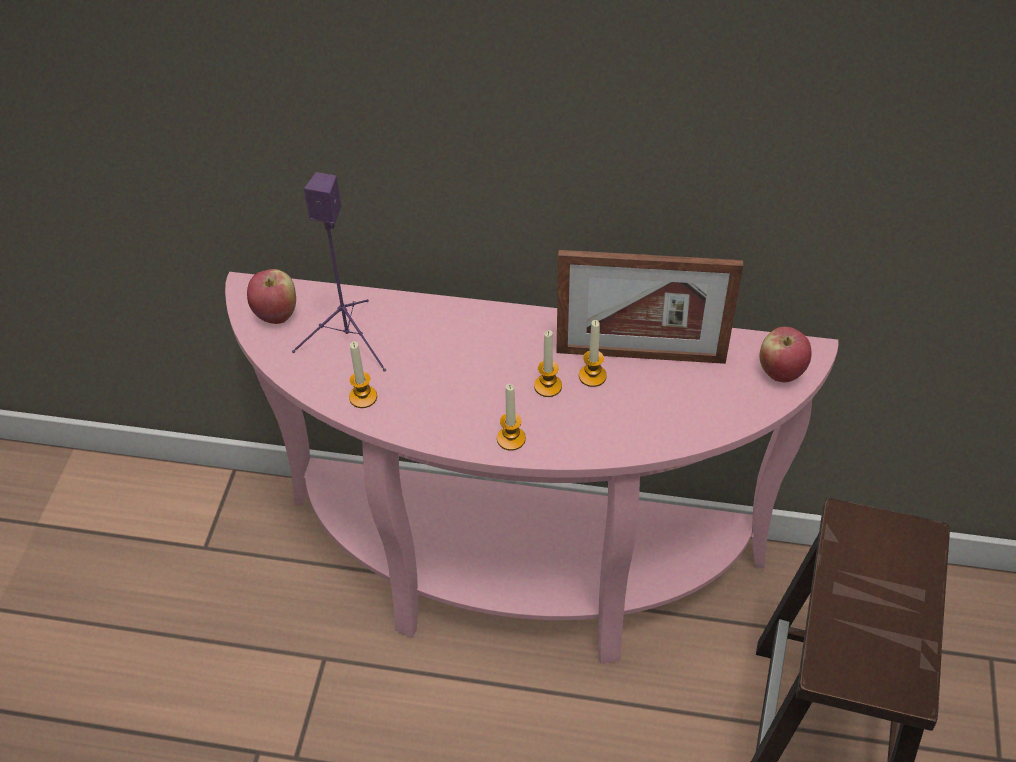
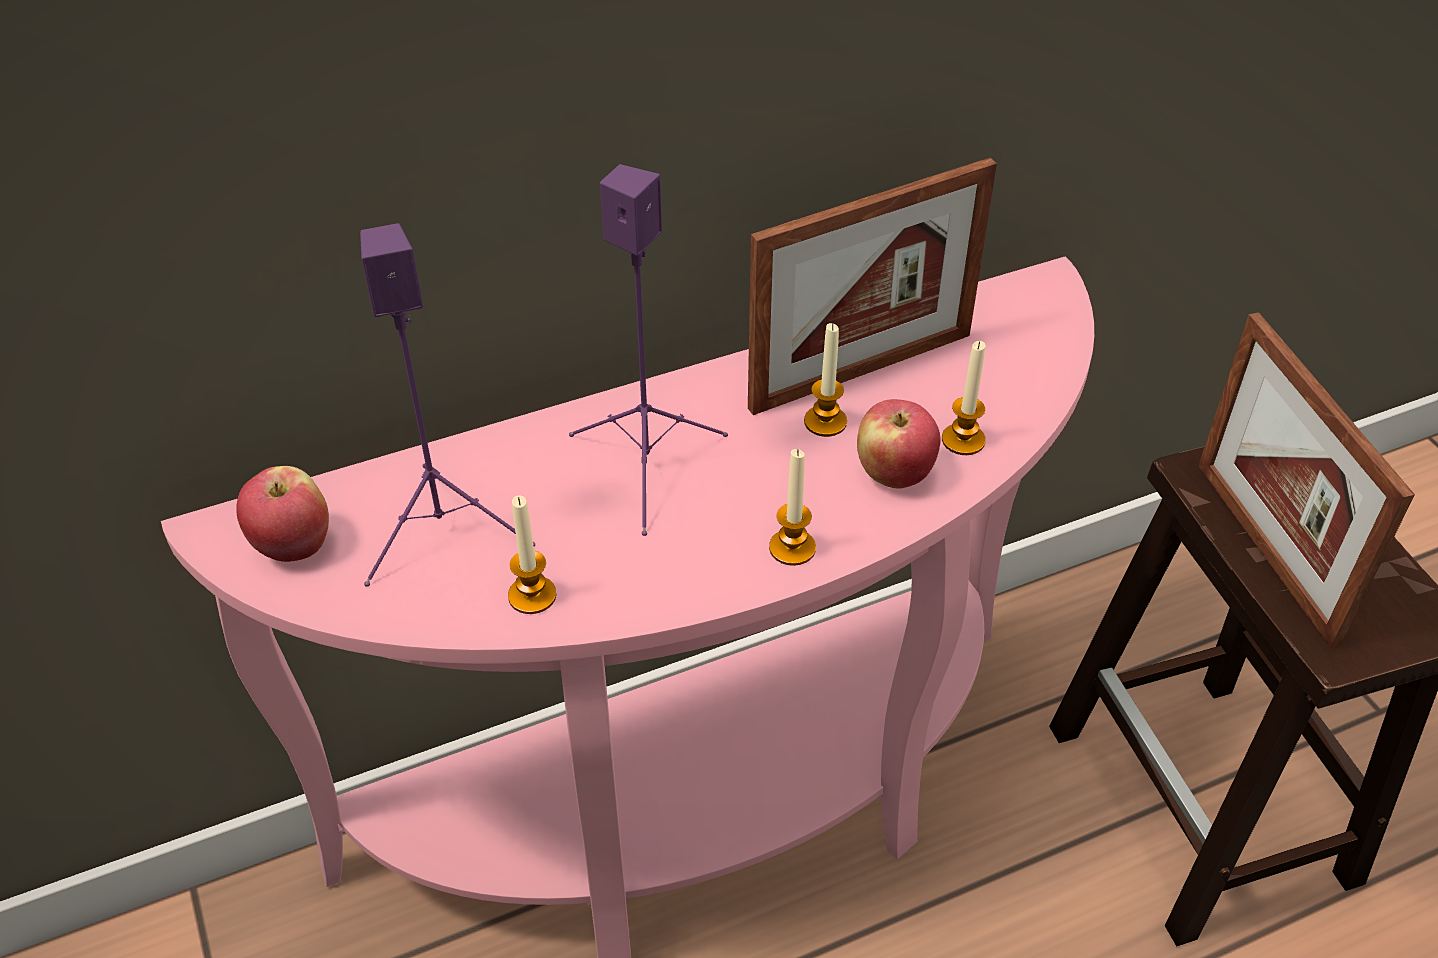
camera: 35 degrees left, 5 degrees down
candle [534,330,562,397] -> candle moved to [942,341,986,455]
apple [759,327,811,382] -> apple moved to [857,399,941,489]
none -> purple speaker [569,164,728,536]
none -> picture frame [1198,312,1415,648]

